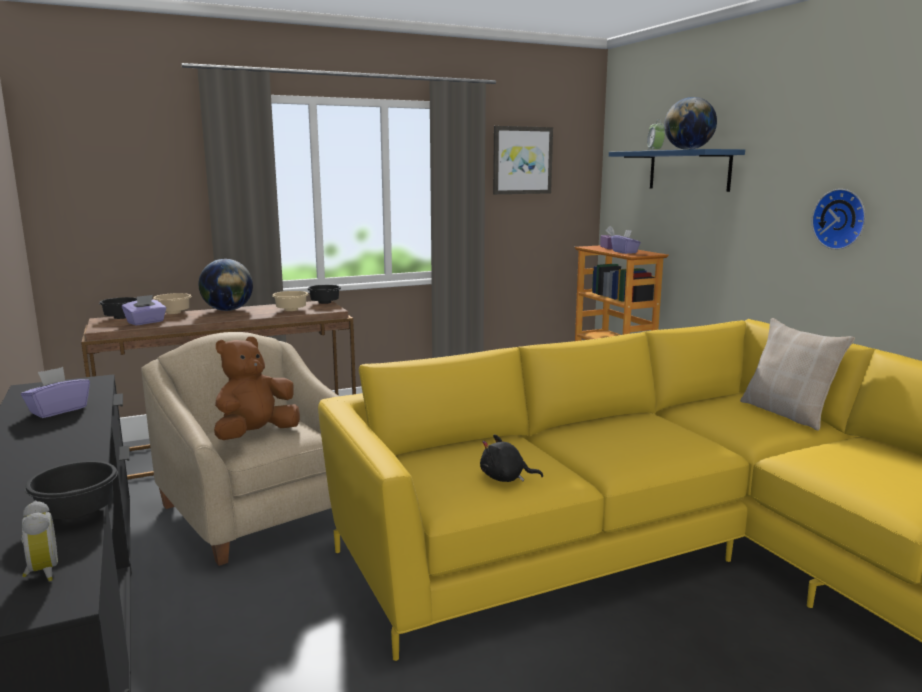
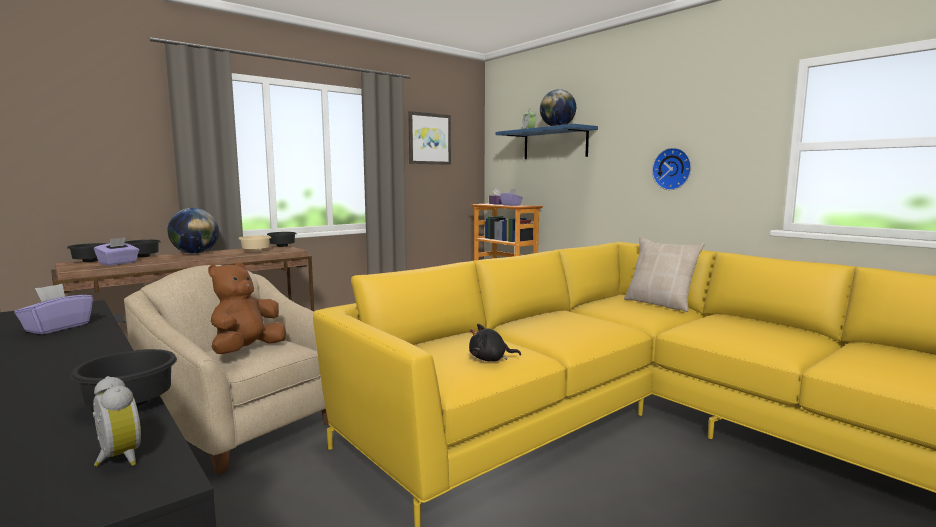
camera: 15 degrees left, 5 degrees down
beige bowl [153,293,192,314] -> black bowl [124,240,161,258]

